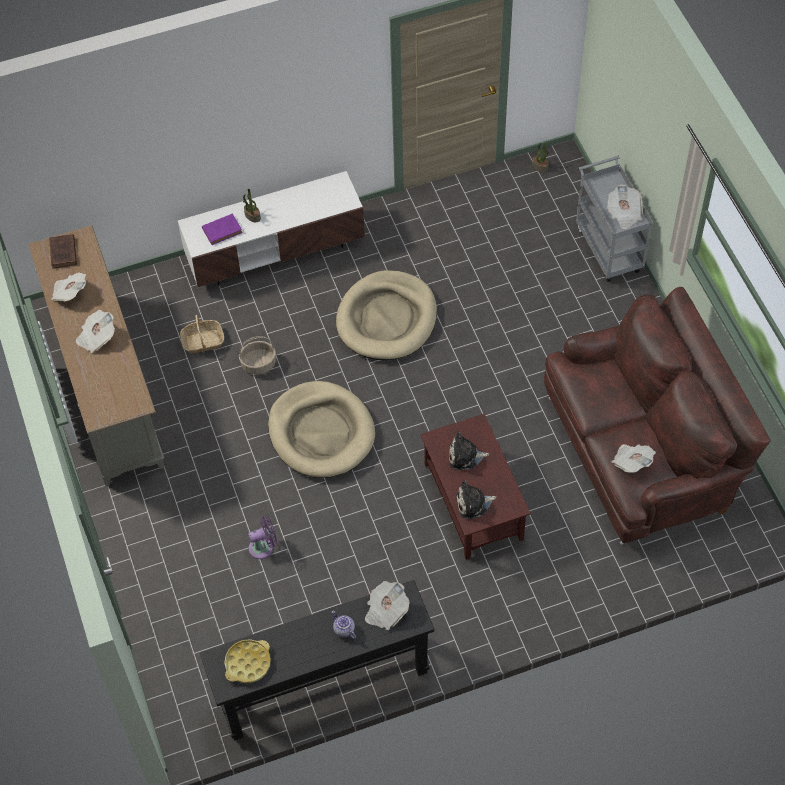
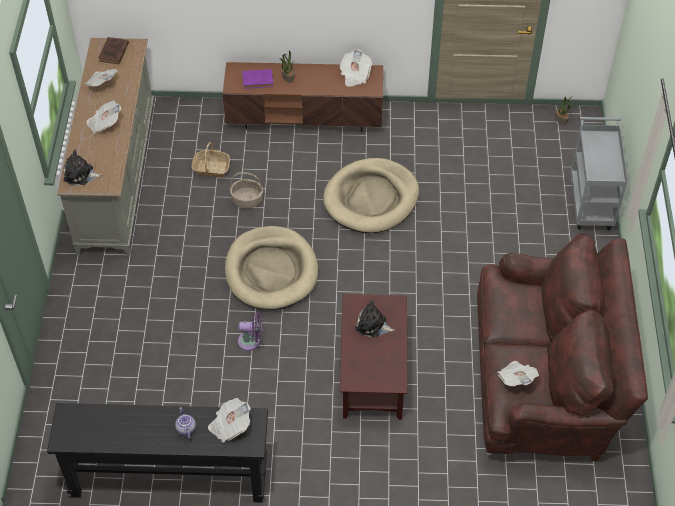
camera: 20 degrees right, 5 degrees down
white tv stand [178,171,365,287] -> brown tv stand [222,62,383,132]
yellow tray [224,639,271,683] -> none
purple fan [248,516,277,559] -> purple fan moved to [238,312,262,351]
plush toy [456,480,497,519] -> plush toy moved to [63,150,102,185]
newspaper [607,184,643,229] -> newspaper moved to [339,49,372,87]

